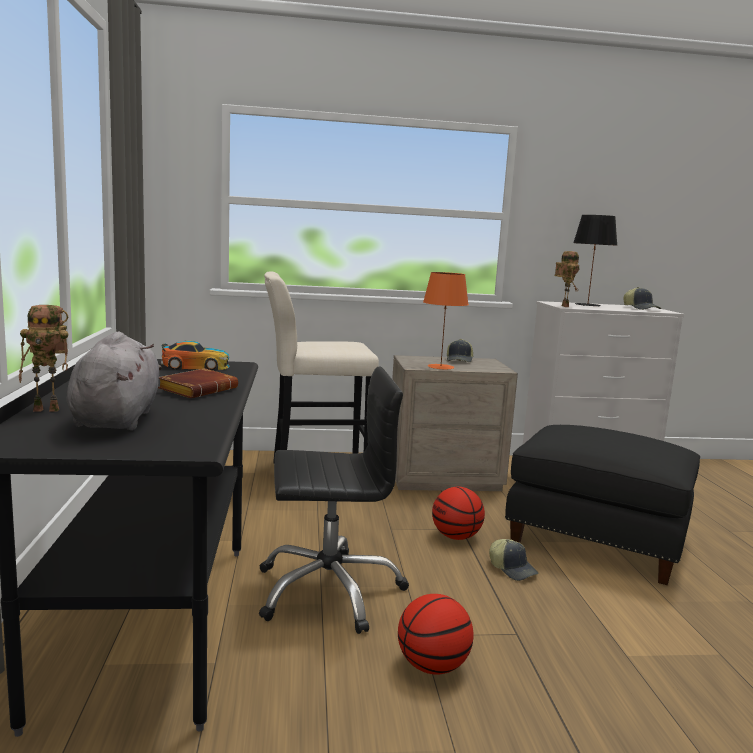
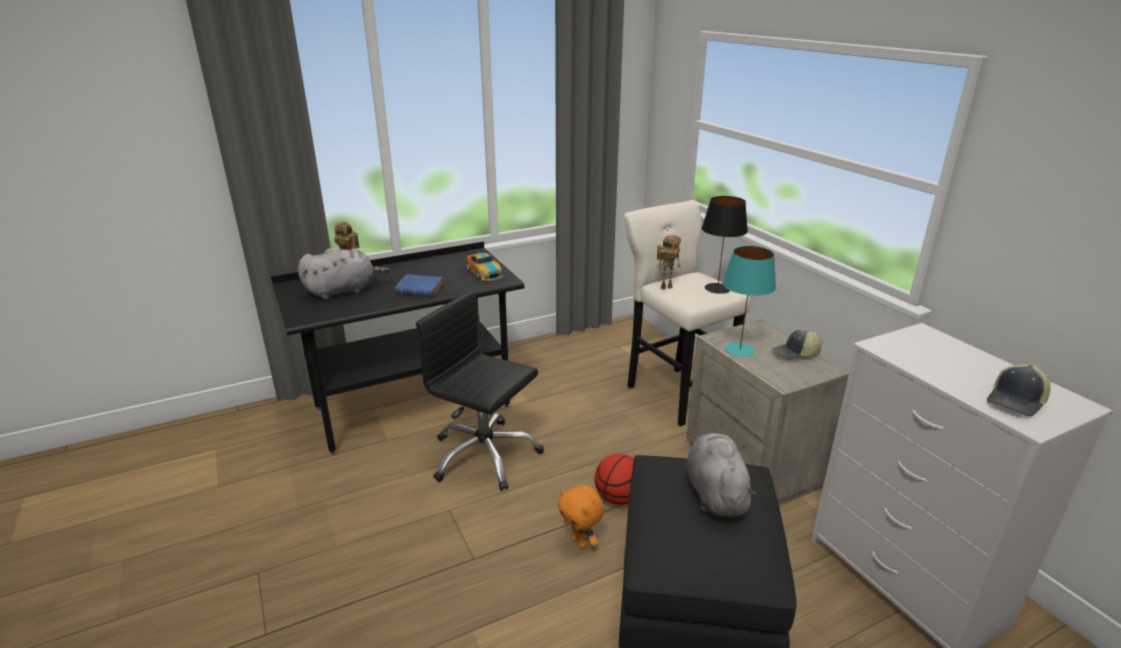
camera: 70 degrees right, 15 degrees up
brown book [158,368,238,398] -> blue book [395,274,443,296]
black office chair [259,367,409,634] -> black office chair turned 150 degrees clockwise [416,291,544,491]
basketball [398,594,474,675] -> none
orange table lamp [423,272,469,370] -> turquoise table lamp [722,246,776,357]
cap [489,539,539,581] -> orange plush toy [558,485,605,549]
toy robot [555,251,579,307] -> toy robot moved to [656,235,681,290]
black table lamp [573,215,618,306] -> black table lamp moved to [702,196,748,294]
none -> grey plush toy [686,433,757,518]

